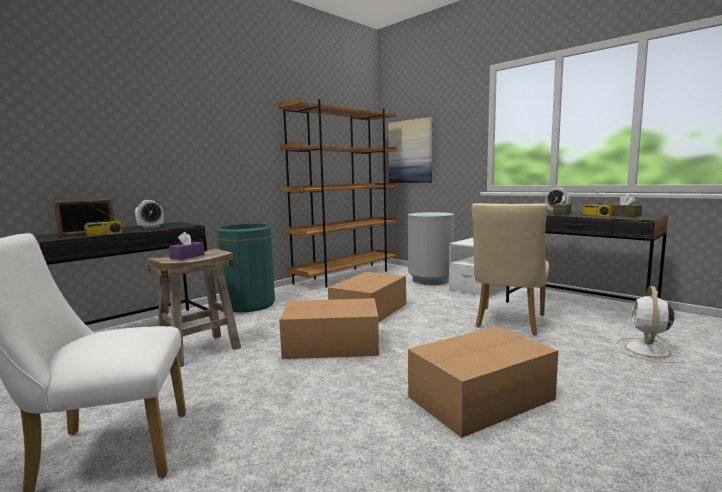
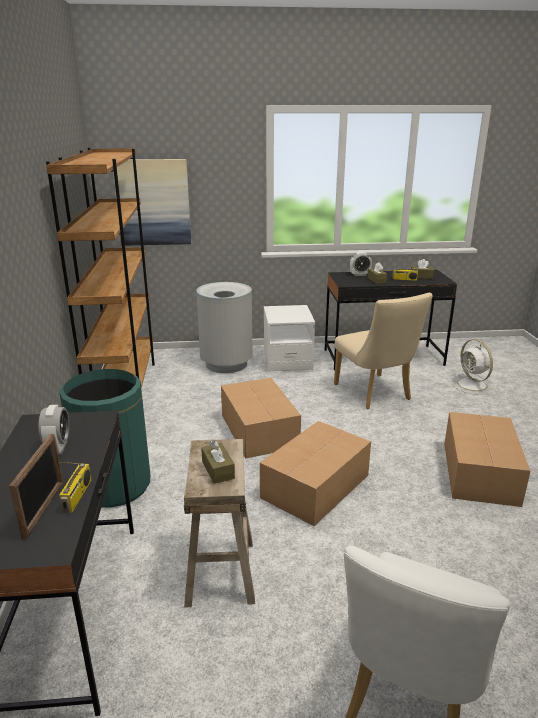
camera: 50 degrees left, 15 degrees up
purple tissue box [169,232,205,260] -> brown tissue box [201,440,235,484]

